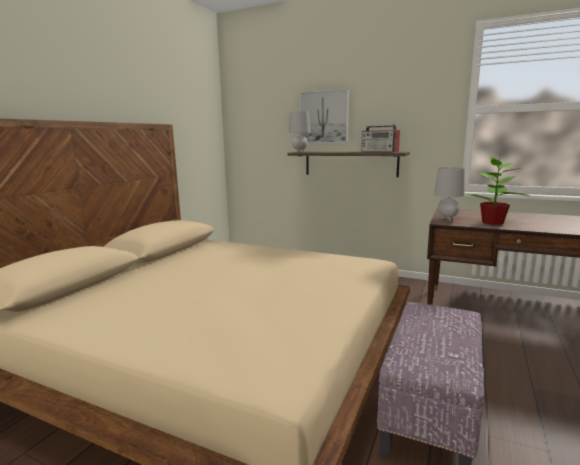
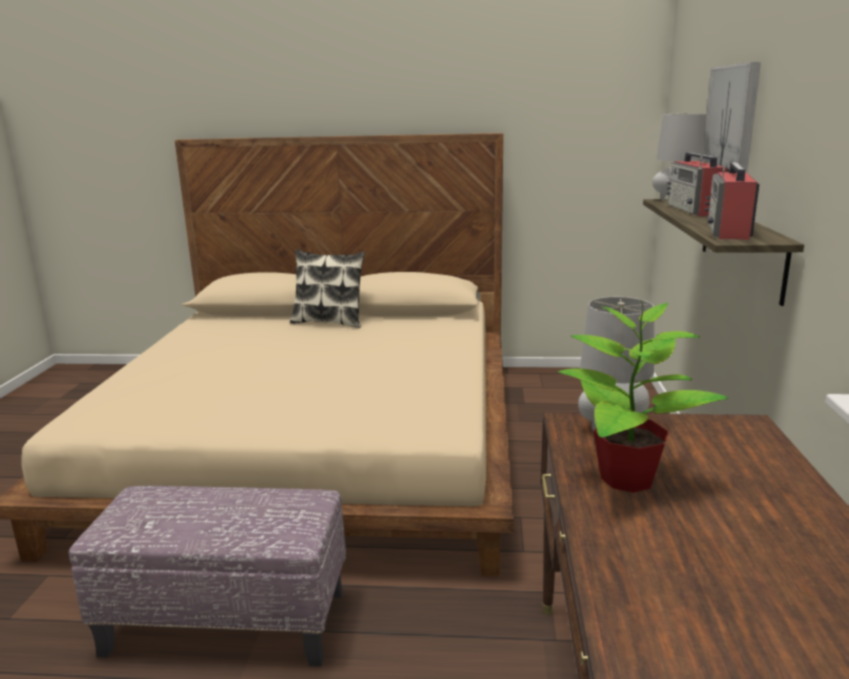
camera: 70 degrees right, 5 degrees up
none -> pillow [290,249,365,328]
none -> radio [666,152,729,216]

